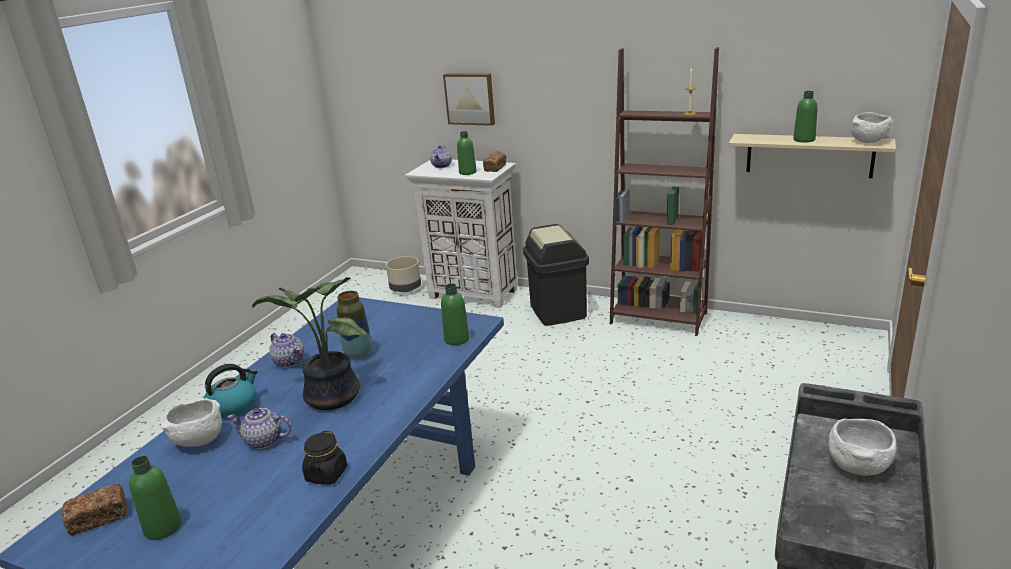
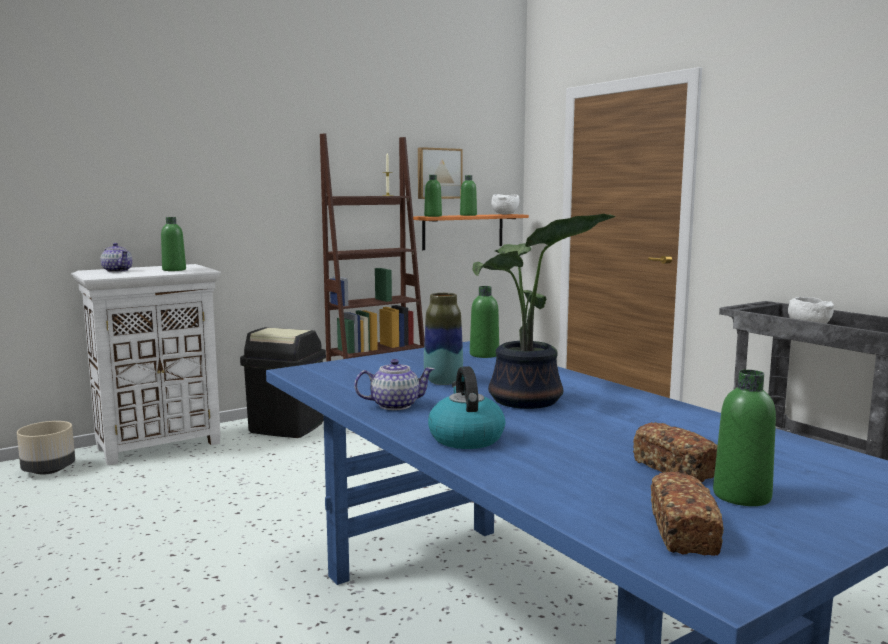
camera: 60 degrees left, 15 degrees down
white bowl [160,398,222,447] -> none
teapot [227,408,292,449] -> none
black jar [302,431,347,485] -> none
picture [443,74,495,126] -> picture moved to [418,147,463,199]
bread [483,151,506,172] -> bread moved to [633,422,717,482]
beige shelf [729,134,896,178] -> orange shelf [413,214,529,250]
none -> green bottle [424,175,442,217]

